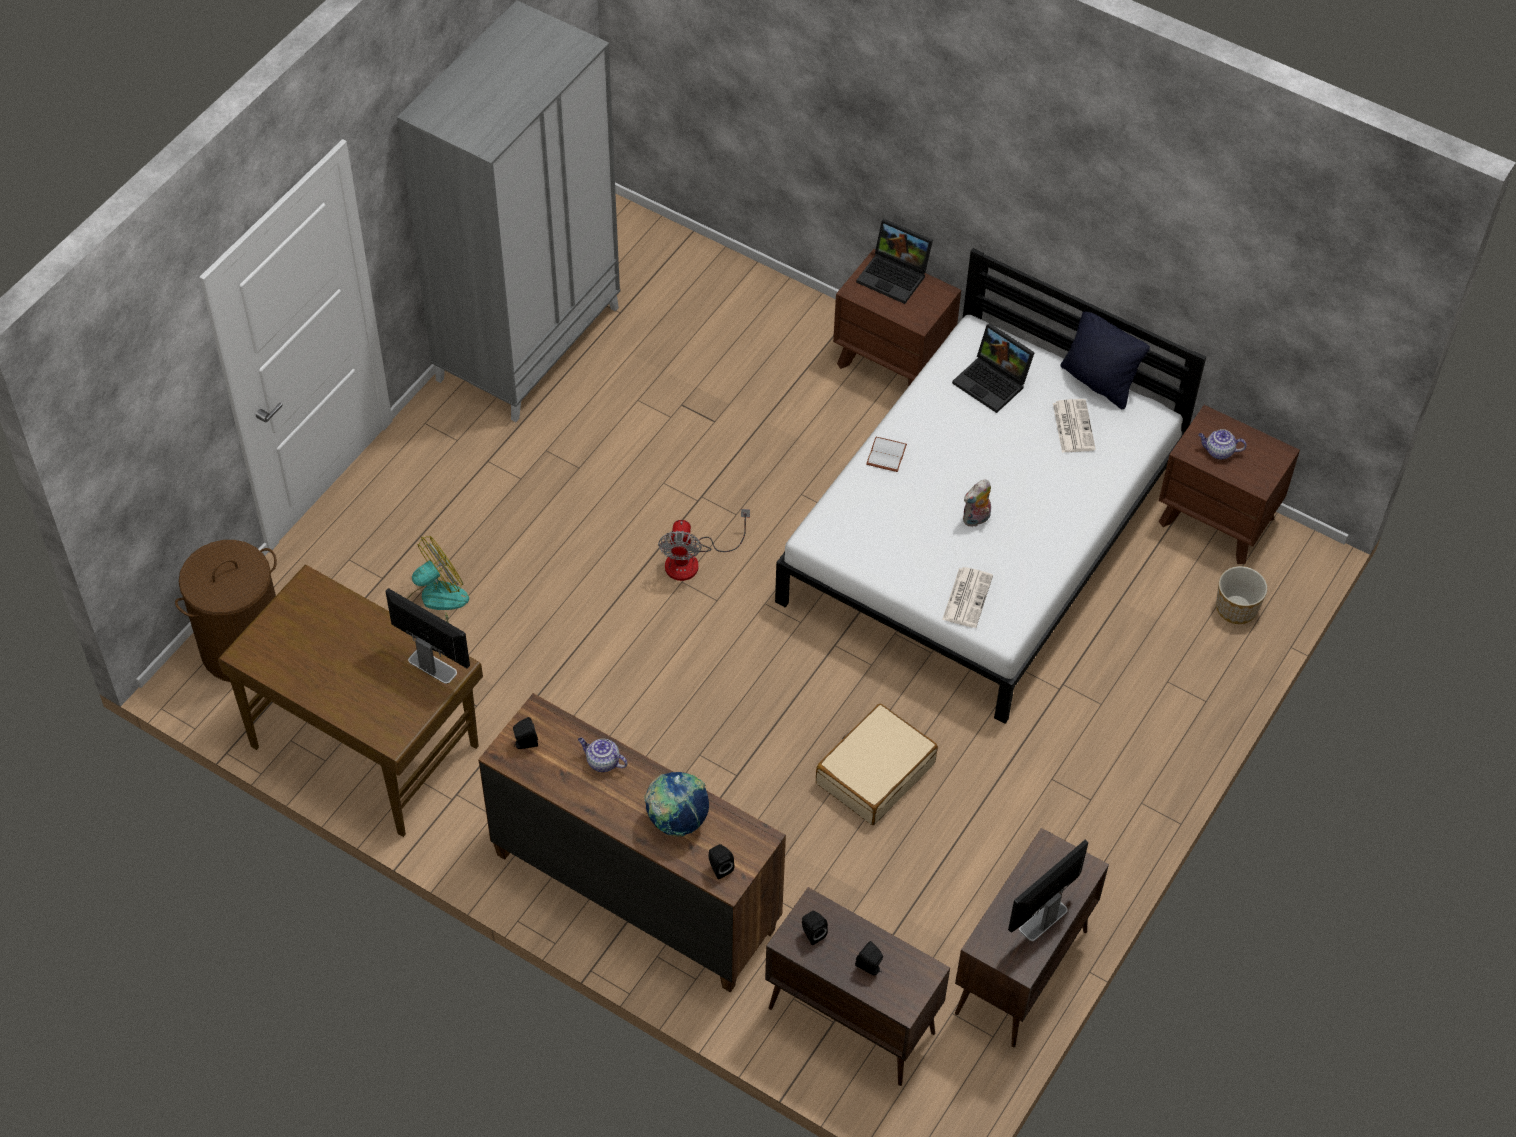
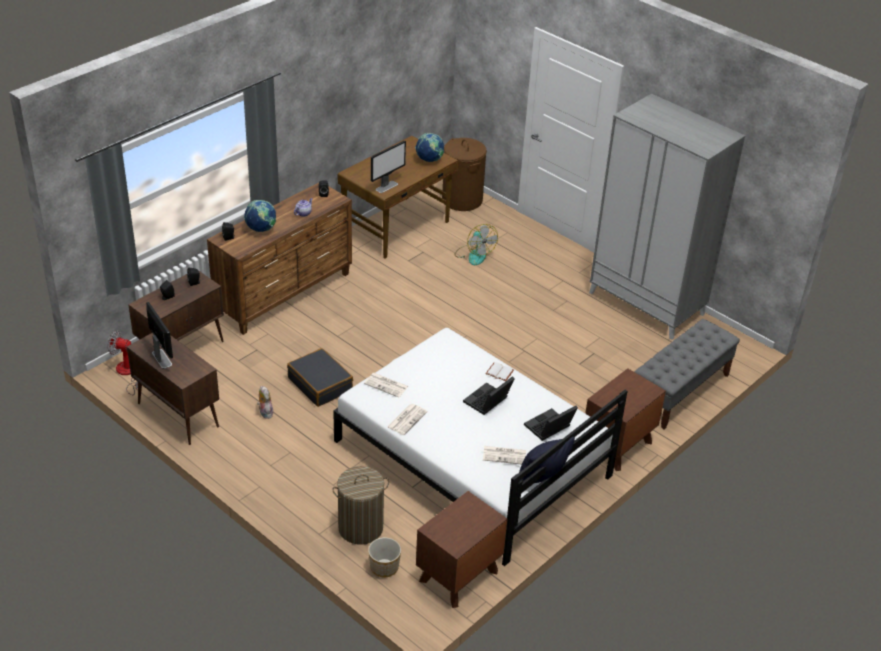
camera: 100 degrees right, 15 degrees down
fan [658,509,750,581] -> fan moved to [107,330,138,395]
beige suitcase [816,704,938,825] -> black suitcase [287,348,353,407]
laptop [856,219,933,304] -> laptop moved to [463,376,515,415]
plush toy [963,480,991,527] -> plush toy moved to [257,386,273,419]
teapot [1198,429,1246,459] -> none
none -> laundry basket [332,466,389,545]
none -> newspaper [387,404,428,435]
none -> globe [415,133,444,162]
none -> grey bench [634,319,740,430]

